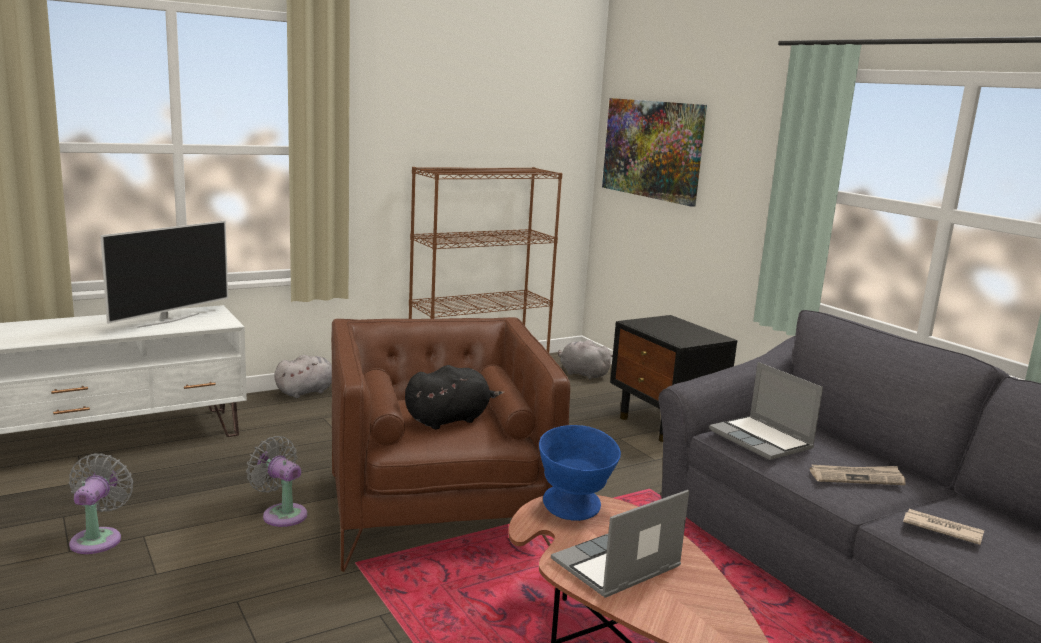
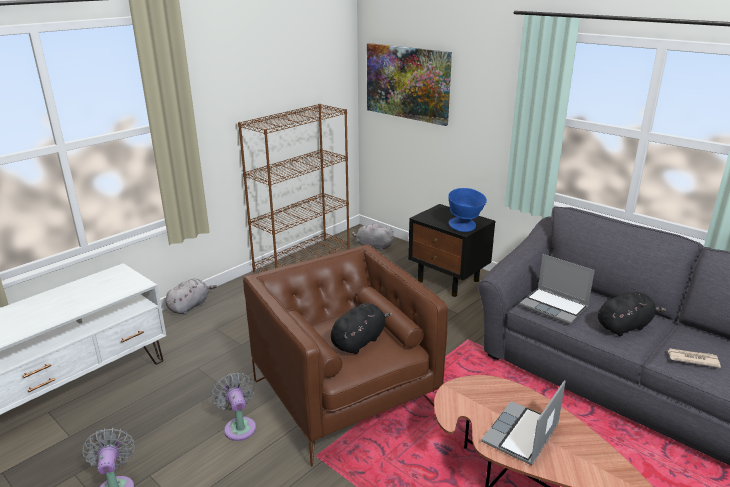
camera: 15 degrees left, 10 degrees up
television [100,221,228,328] -> none
grey fan [246,436,307,527] -> grey fan turned 45 degrees clockwise [212,372,256,441]
blue bowl [539,425,621,521] -> blue bowl moved to [448,188,487,232]
newspaper [810,465,906,485] -> black plush toy [598,292,666,336]

